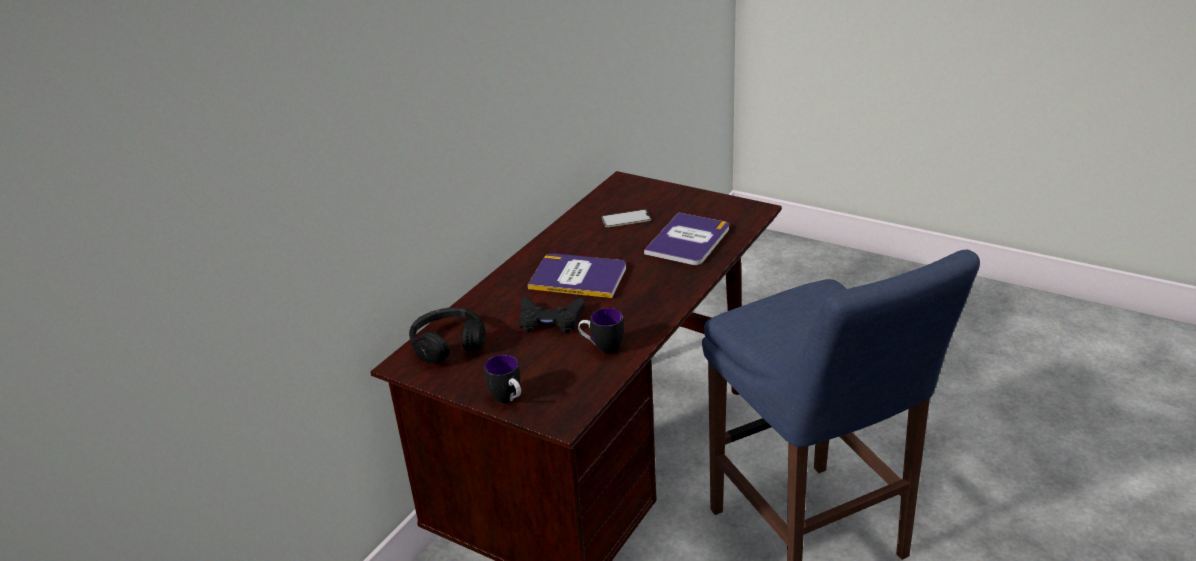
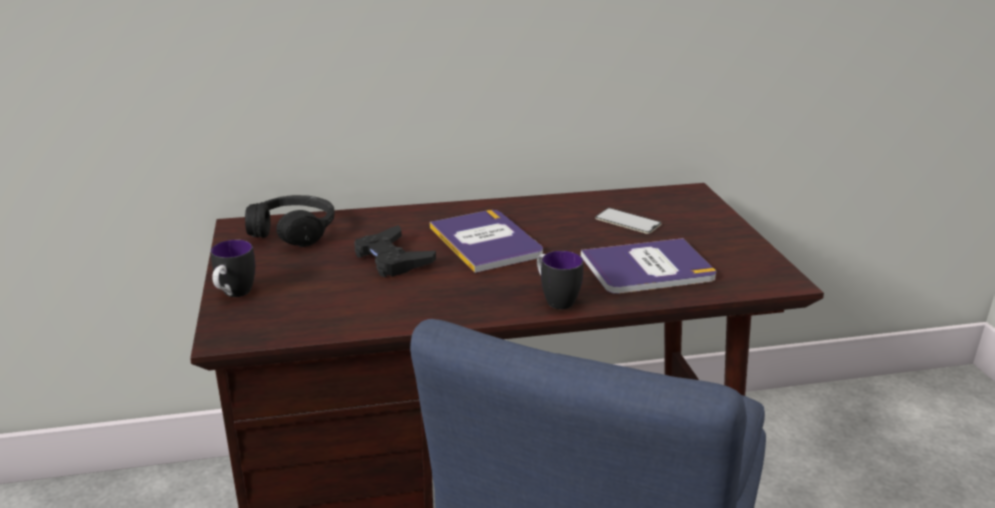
camera: 45 degrees right, 5 degrees down
mug [578,308,624,354] -> mug moved to [537,251,583,309]

